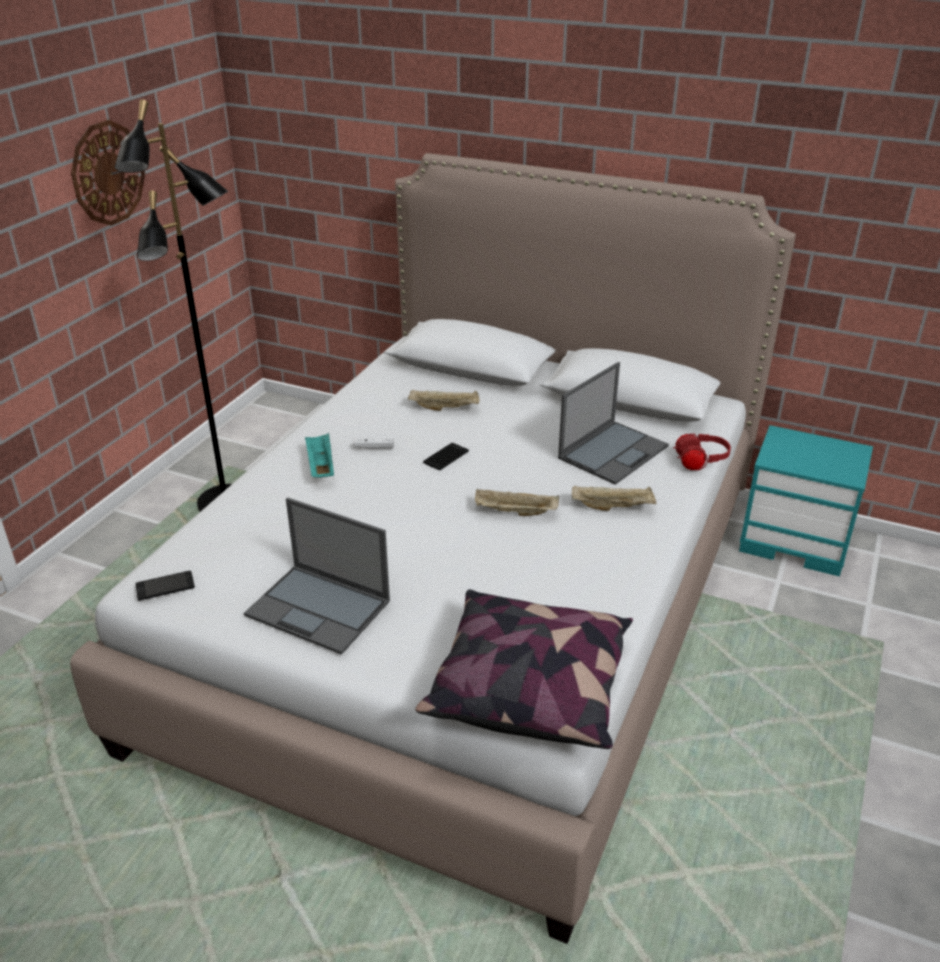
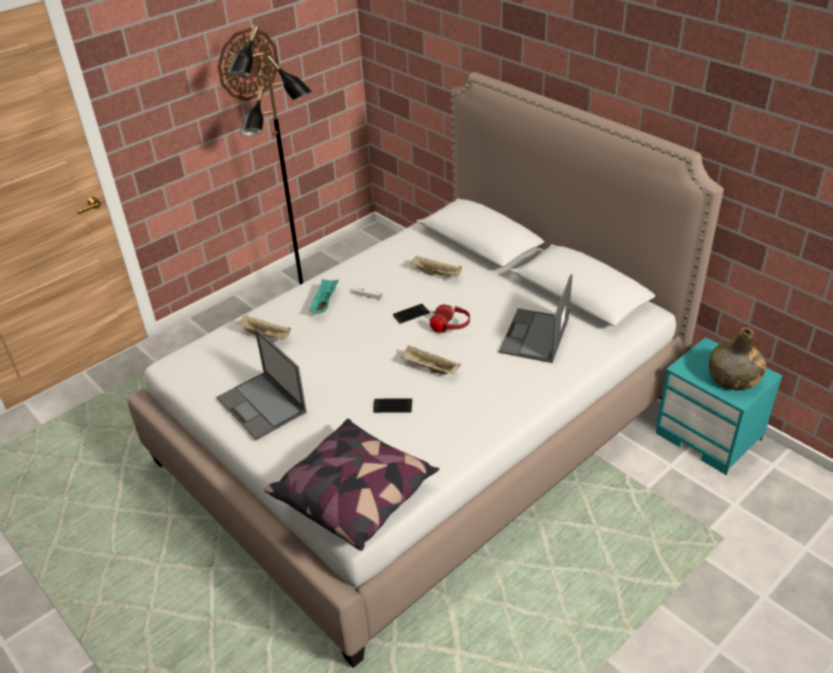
camera: 25 degrees right, 5 degrees up
phone [135,571,195,601] -> phone moved to [373,398,412,413]
laptop [558,362,669,485] -> laptop turned 135 degrees clockwise [499,274,572,363]
beige tray [572,485,657,511] -> beige tray moved to [236,315,291,340]
red headphones [673,434,731,470] -> red headphones moved to [428,304,470,333]
none -> green bottle [709,327,766,390]

